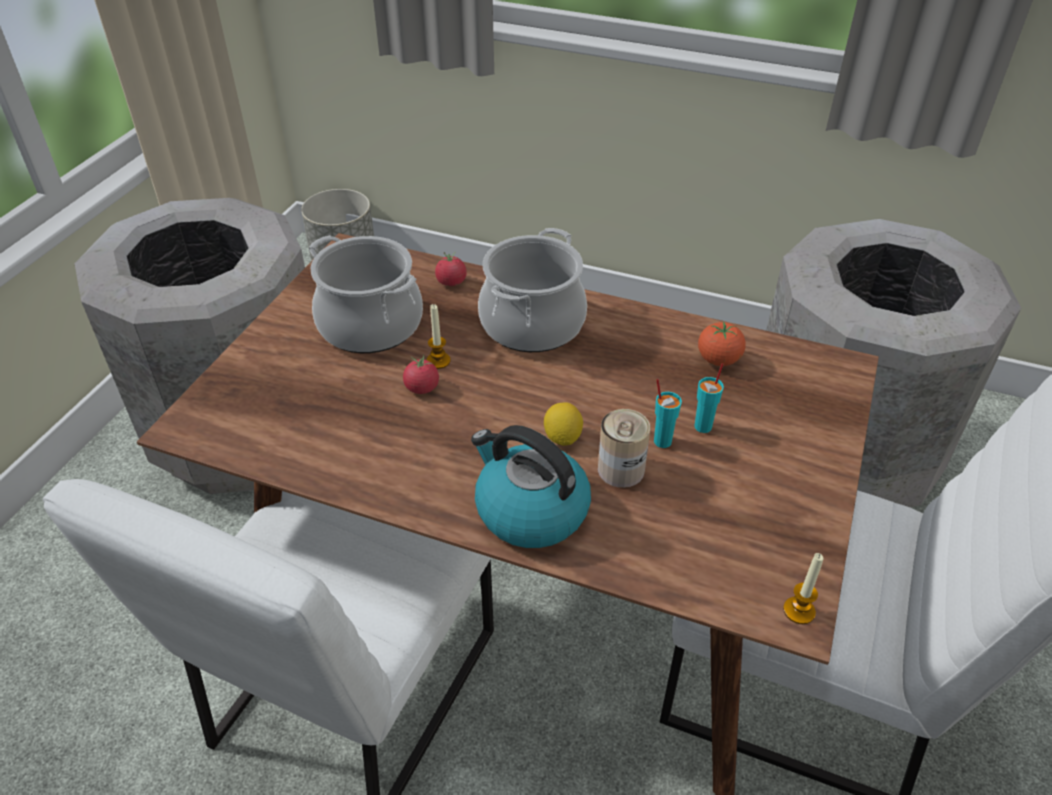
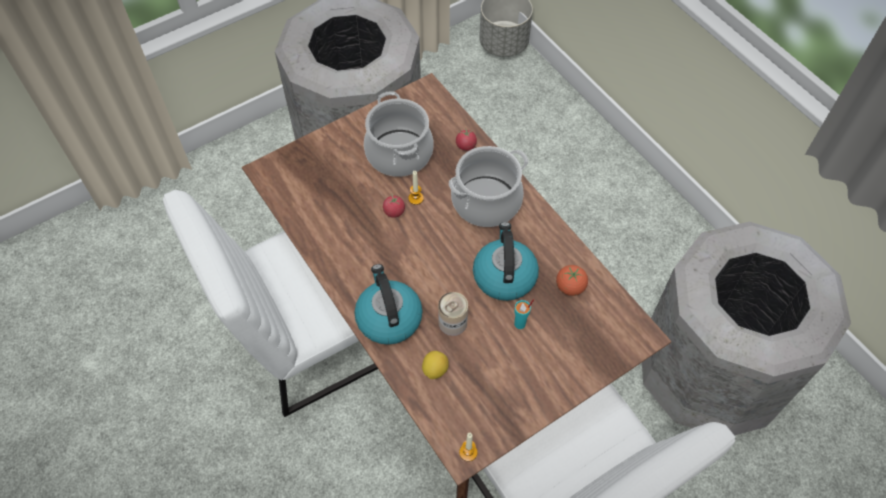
camera: 35 degrees right, 15 degrees up
lemon [544,402,583,446] -> lemon moved to [422,351,449,379]
turquoise cup [654,379,682,448] -> none
none -> kettle [473,222,539,301]

